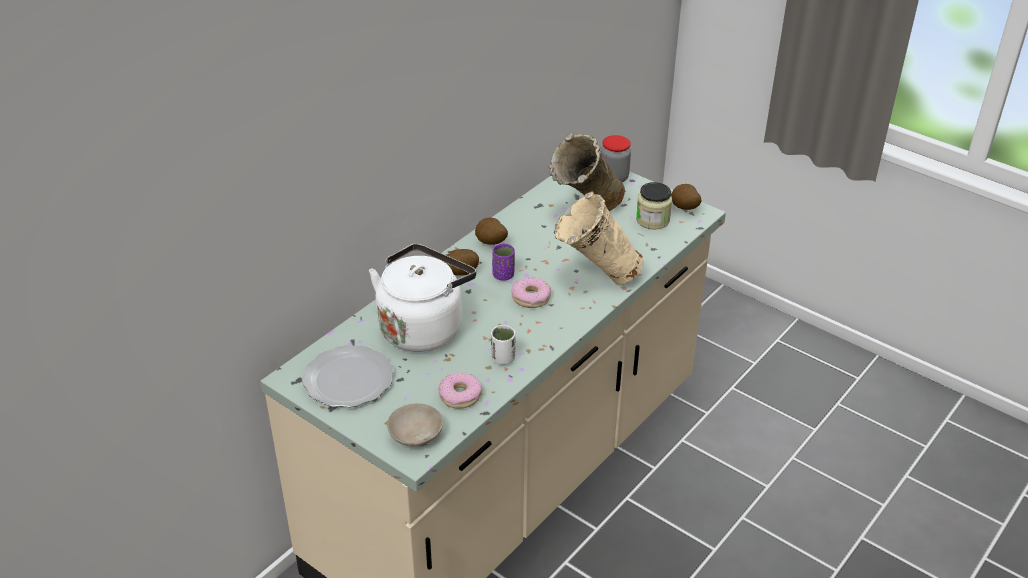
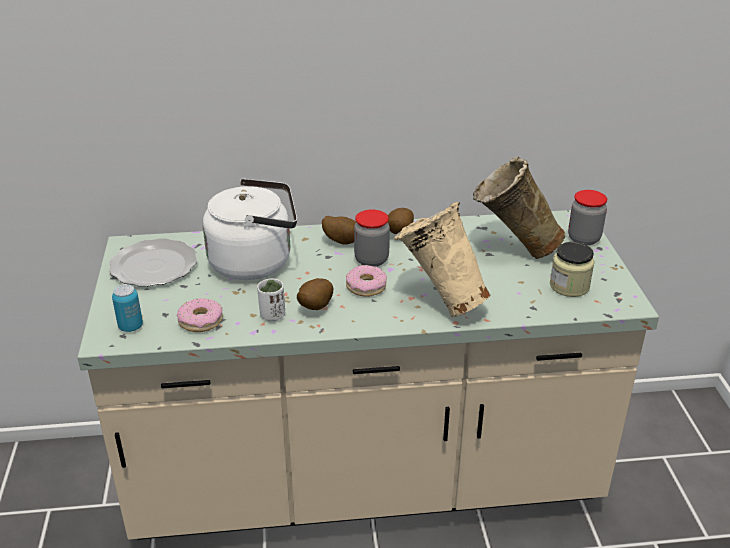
camera: 45 degrees right, 5 degrees down
beige bowl [387,403,443,446] -> can [112,284,143,332]
purple cup [492,244,515,281] -> jar [354,209,390,267]
potato [671,184,701,210] -> potato moved to [297,278,333,310]

